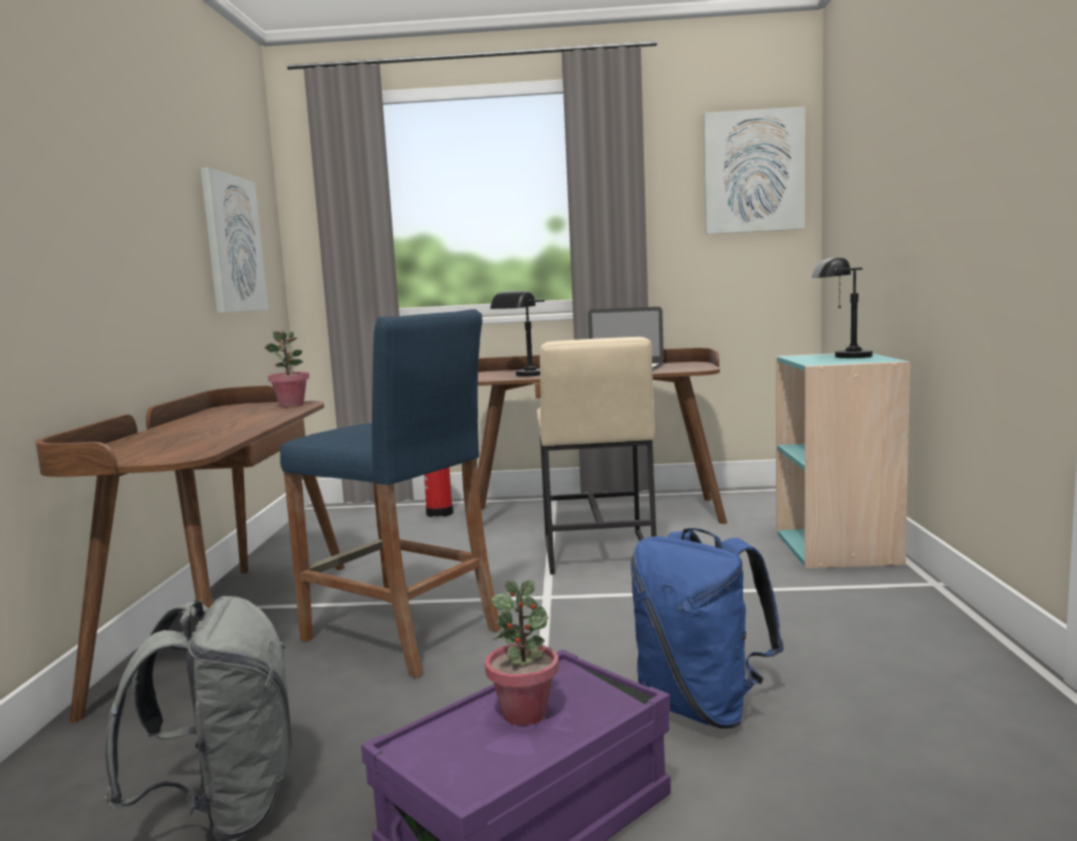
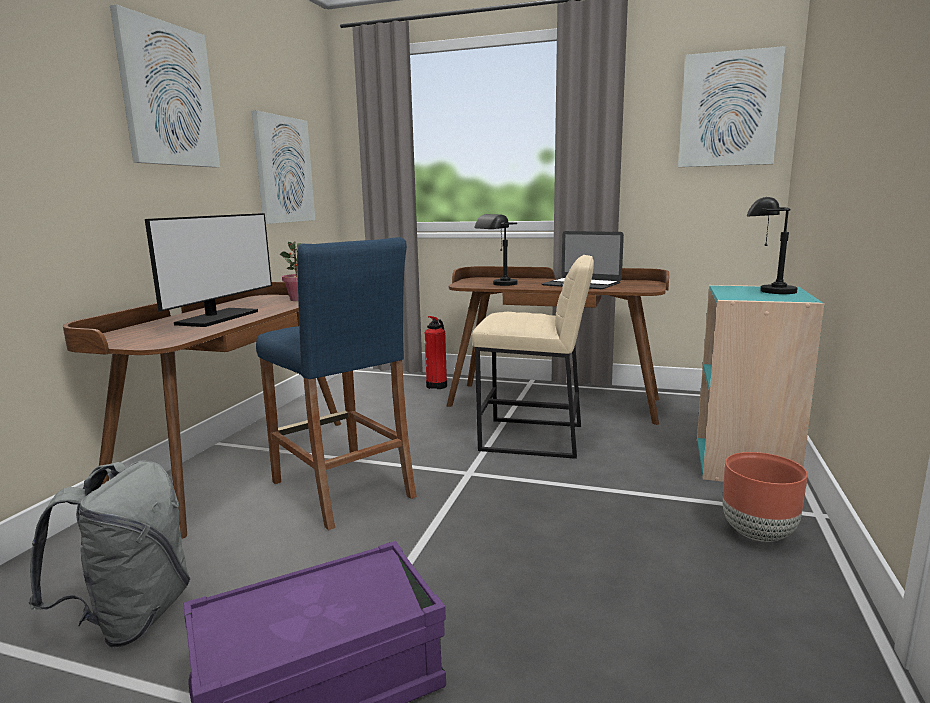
camera: 15 degrees right, 5 degrees up
potted plant [485,580,559,726] -> none
beige chair [537,337,657,574] -> beige chair turned 90 degrees counterclockwise [472,255,594,459]
blue backpack [630,528,784,729] -> none
none -> picture [110,4,220,167]
none -> monitor [145,213,272,327]
none -> brown planter [722,452,808,542]

